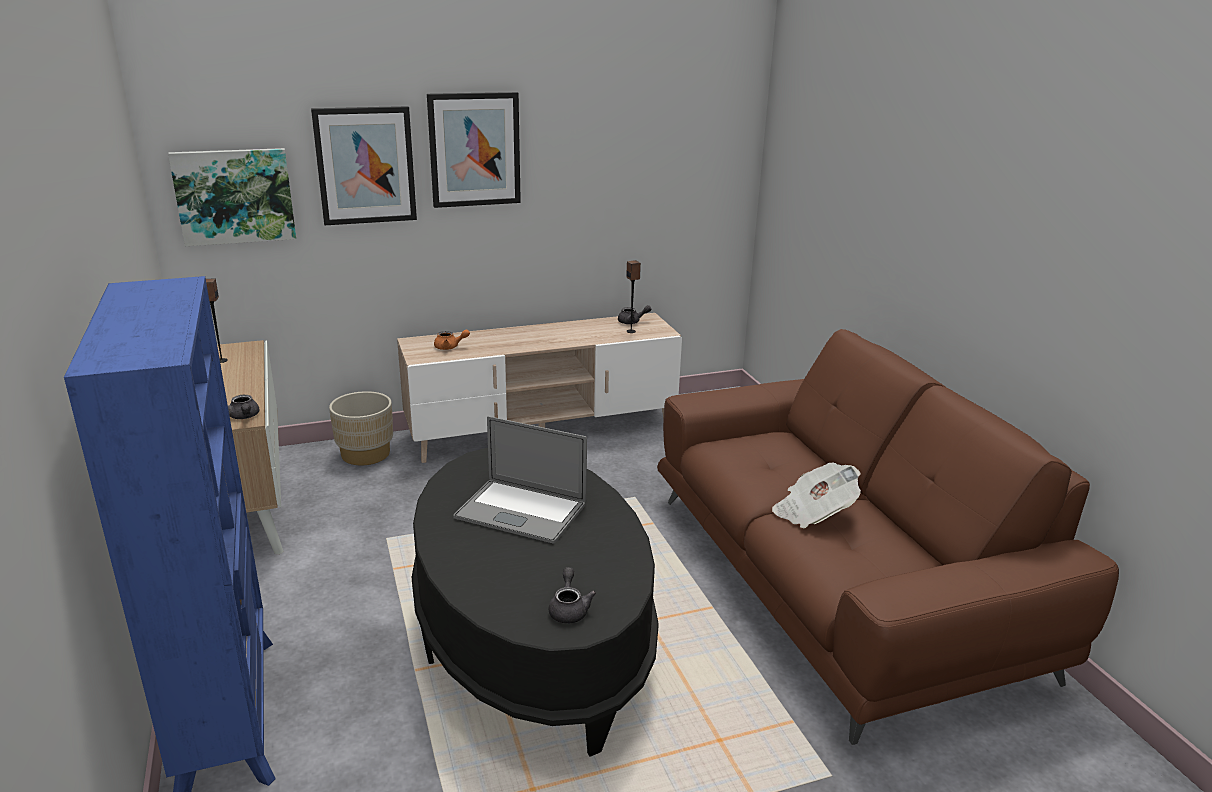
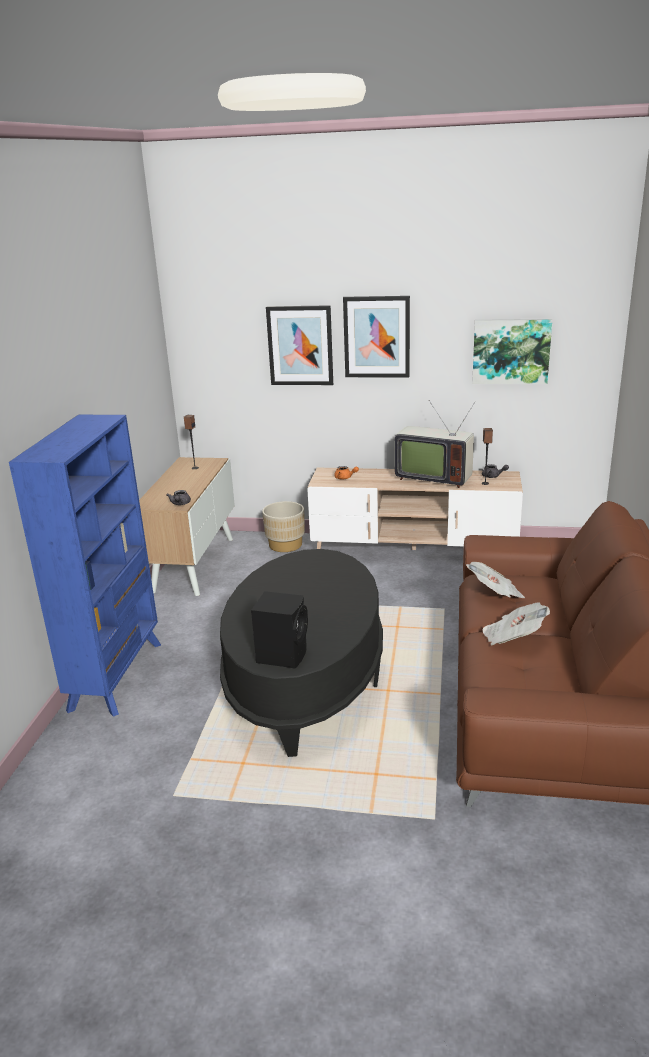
camera: 30 degrees right, 0 degrees up
picture [168,148,296,246] -> picture moved to [472,319,552,384]
laptop [453,416,587,544] -> none
grey teapot [549,567,596,624] -> black speaker [251,591,308,668]
none -> television [395,400,475,488]
none -> newspaper [466,562,525,598]

